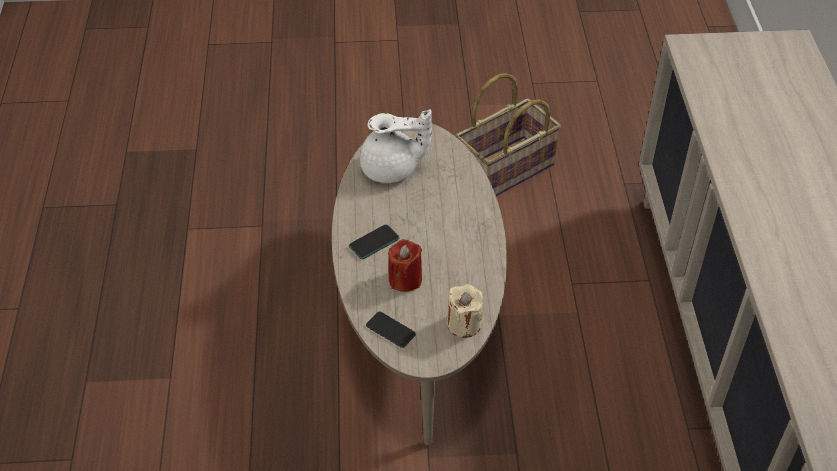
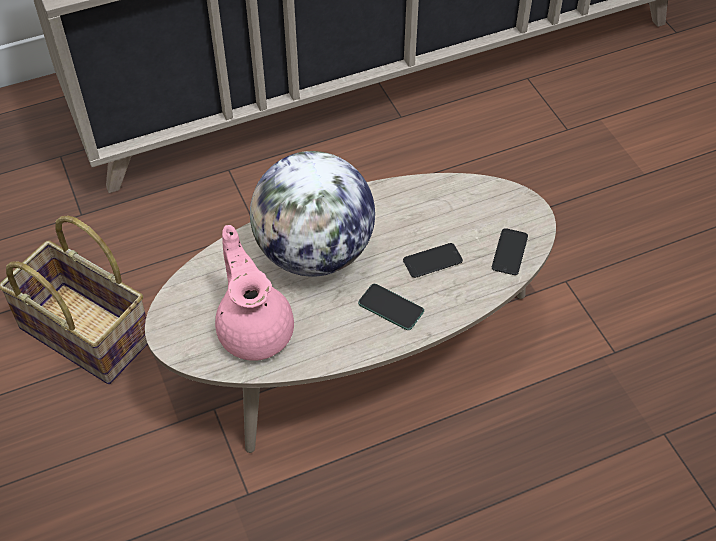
camera: 110 degrees left, 5 degrees up
white teapot [360,109,432,183] -> pink teapot [215,225,294,361]
red candle [388,239,422,292] -> phone [403,243,463,278]
beige candle [447,284,483,338] -> none
none -> globe [250,151,375,277]

